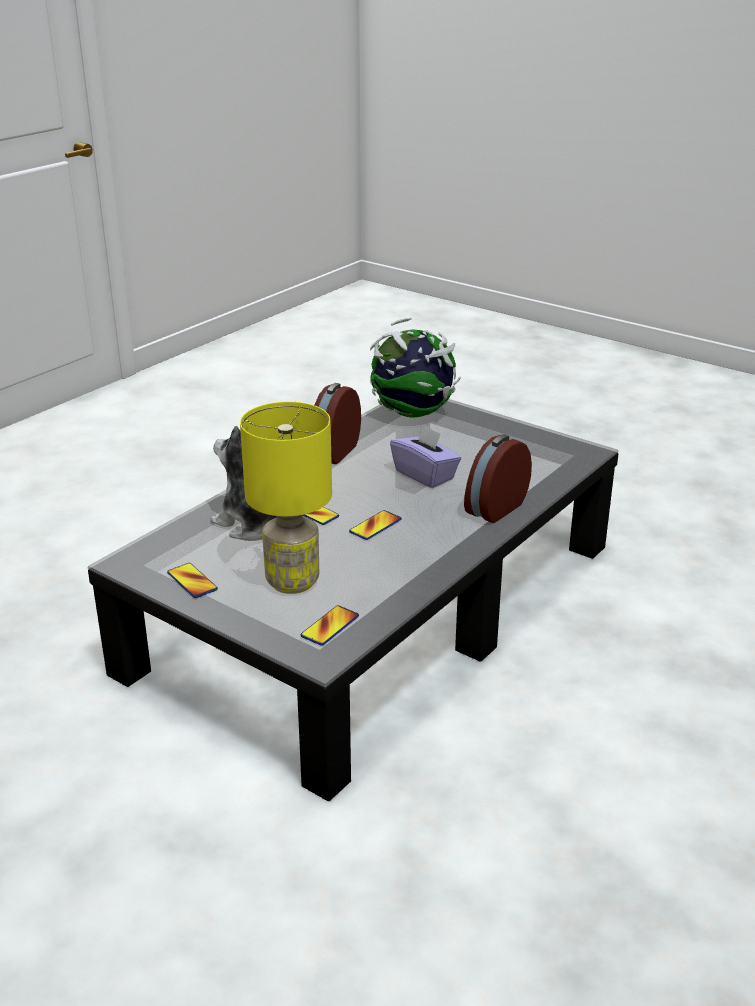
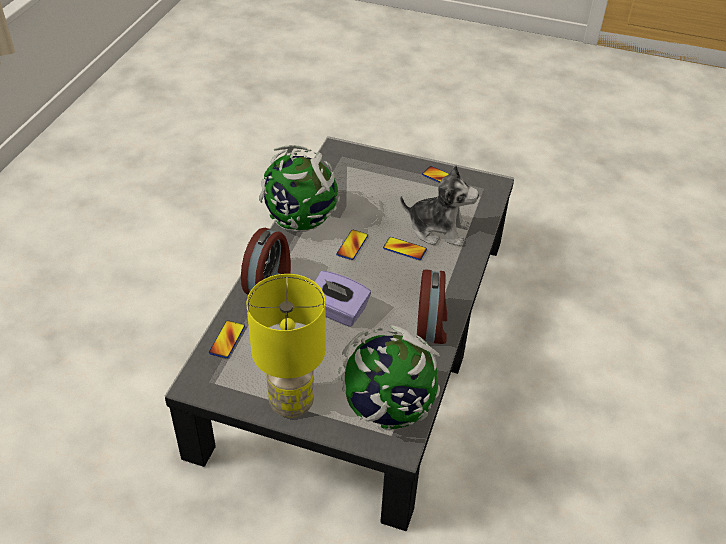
camera: 160 degrees right, 15 degrees up
yellow table lamp [240,402,332,594] -> yellow table lamp moved to [247,274,326,417]
phone [301,605,359,646] -> phone moved to [209,320,245,358]
none -> globe [259,145,340,232]

